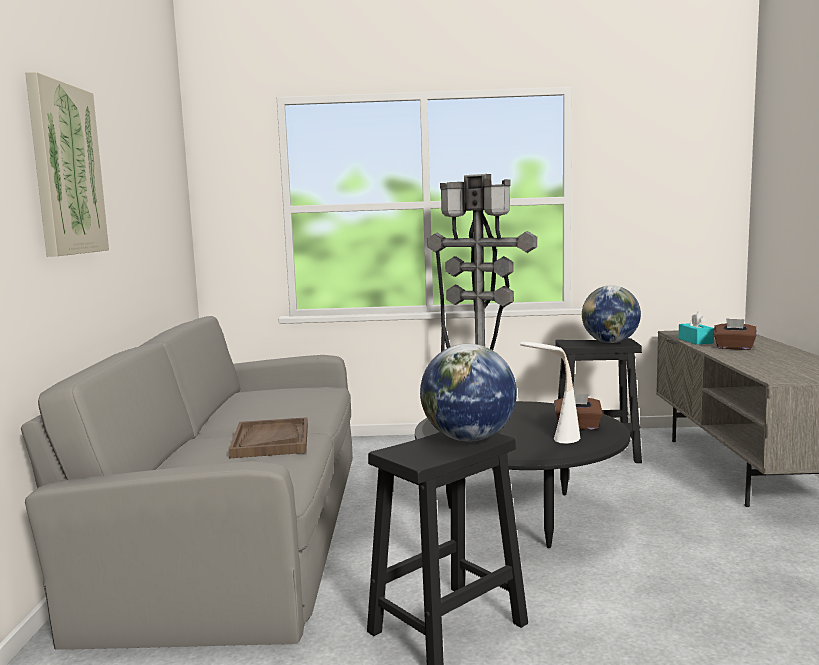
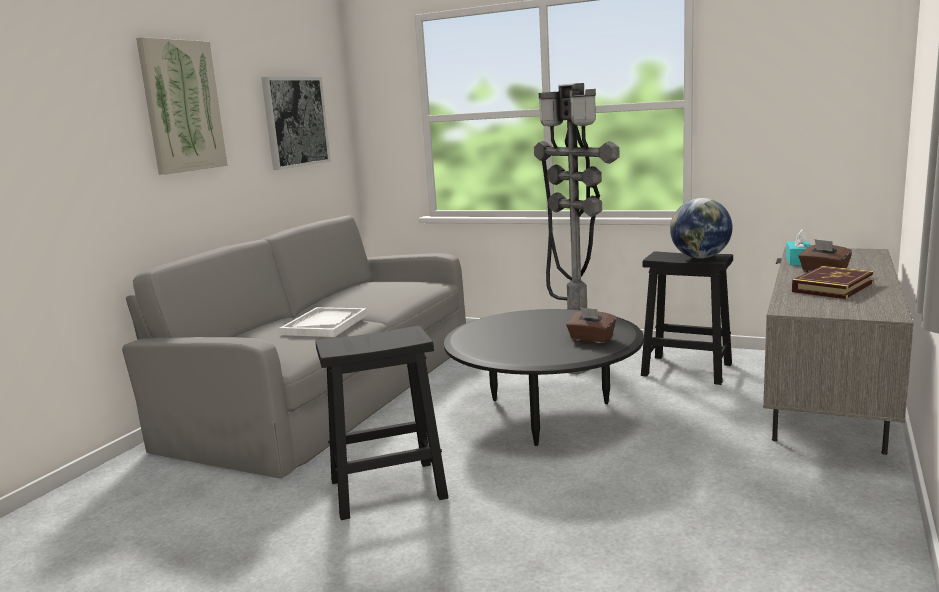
camera: 25 degrees right, 5 degrees up
brown tray [229,417,308,458] -> white tray [280,307,367,337]
globe [420,344,517,442] -> none
white table lamp [520,342,580,444] -> none
none -> picture [261,77,331,170]
none -> book [792,266,874,299]

